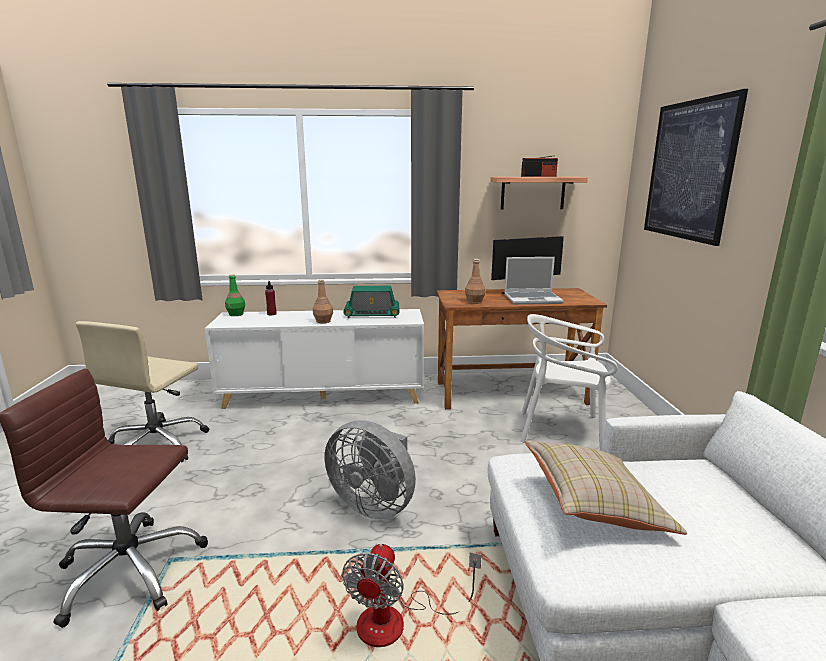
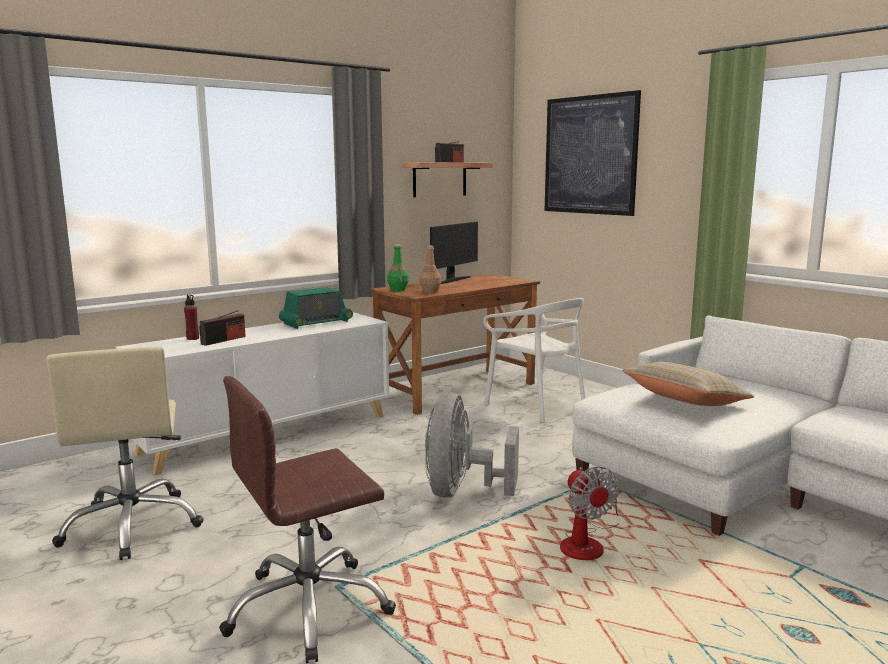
camera: 35 degrees left, 5 degrees down
green bottle [225,274,245,316] -> green bottle moved to [387,244,409,292]
brown bottle [313,279,333,323] -> none
grey fan [324,421,416,519] -> grey fan turned 105 degrees clockwise [425,393,519,498]
laptop [504,257,564,305] -> none
white chair [521,314,618,451] -> white chair turned 105 degrees counterclockwise [483,298,586,423]
none -> radio [199,310,246,346]

